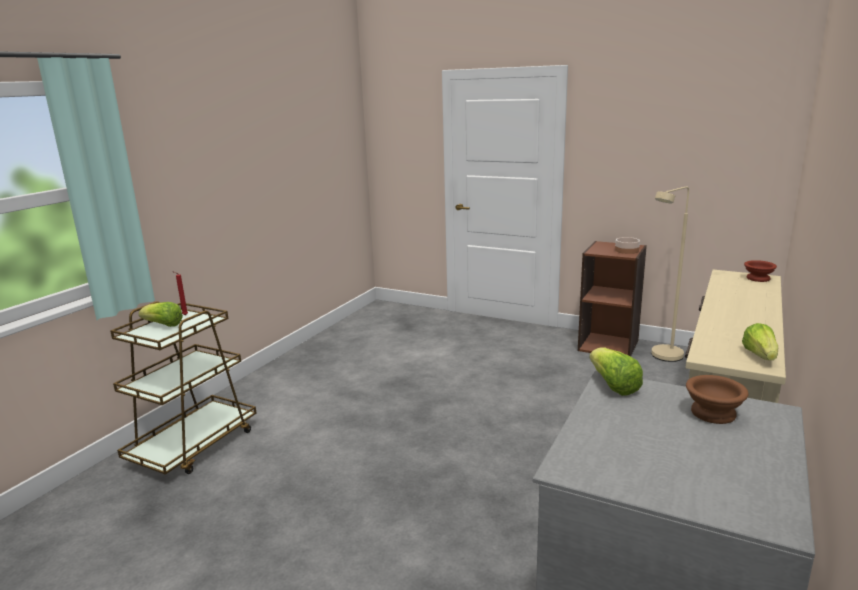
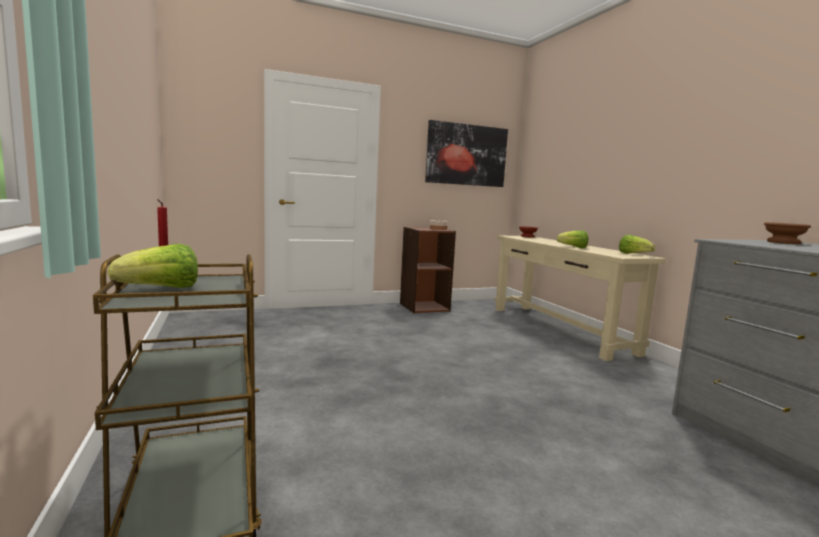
camera: 50 degrees left, 10 degrees down
lettuce [589,347,643,396] -> lettuce moved to [557,230,588,248]
beige floor lamp [651,187,689,362] -> none
none -> picture [425,120,508,187]

